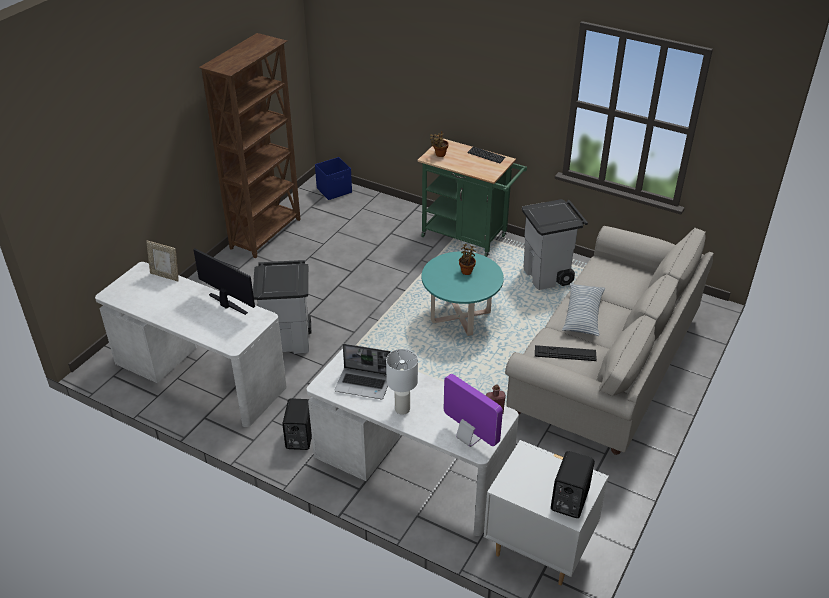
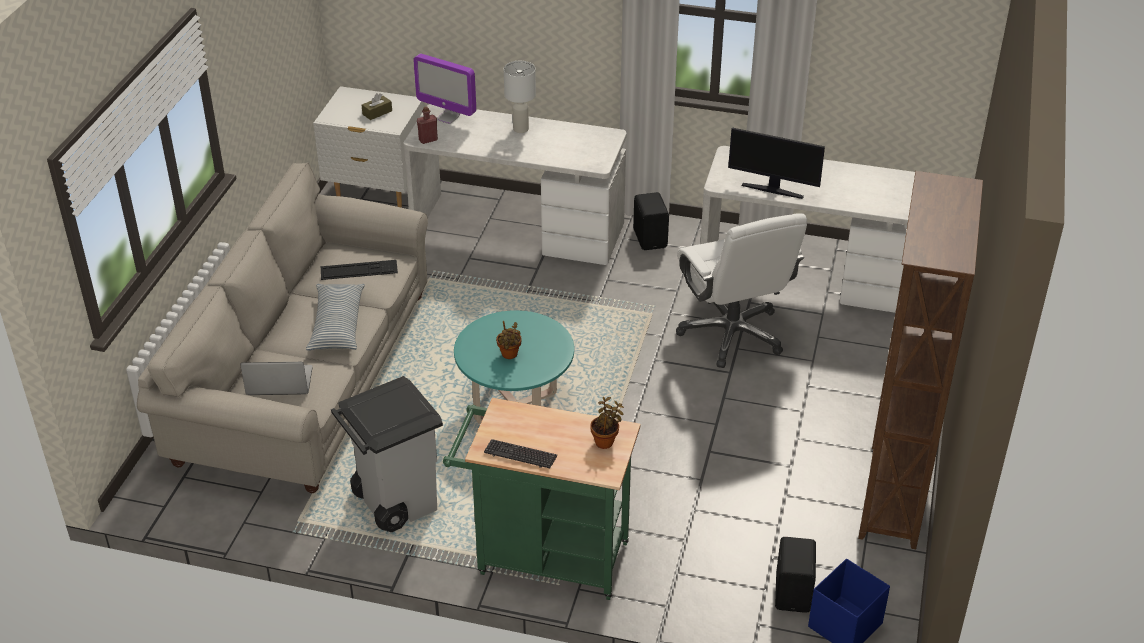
camera: 165 degrees right, 0 degrees up
picture frame [146,241,179,282] -> none
grey trash can [253,260,311,354] -> white office chair [676,213,807,368]
laptop [335,344,391,399] -> laptop moved to [240,362,313,395]
black speaker [551,451,595,518] -> black speaker moved to [775,537,816,613]
none -> brown tissue box [362,93,392,120]

